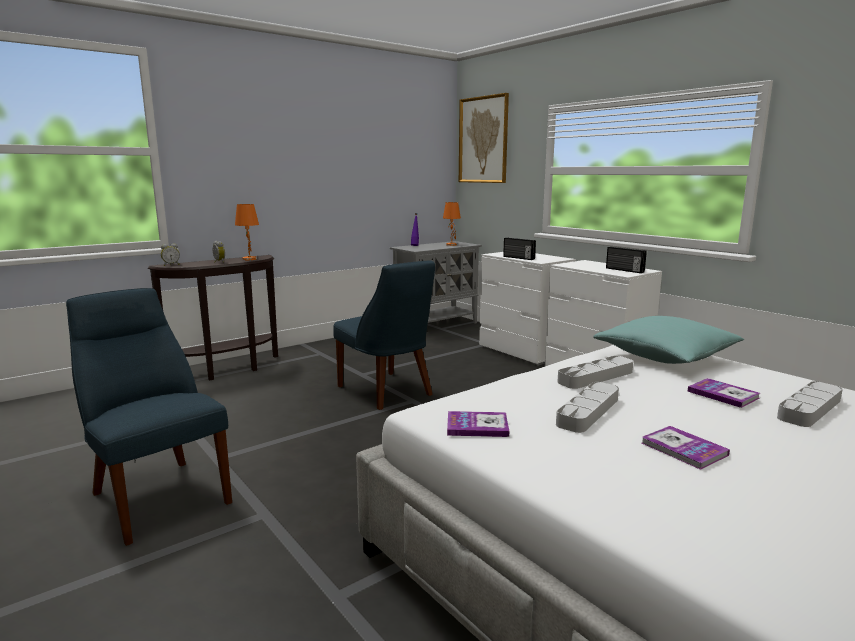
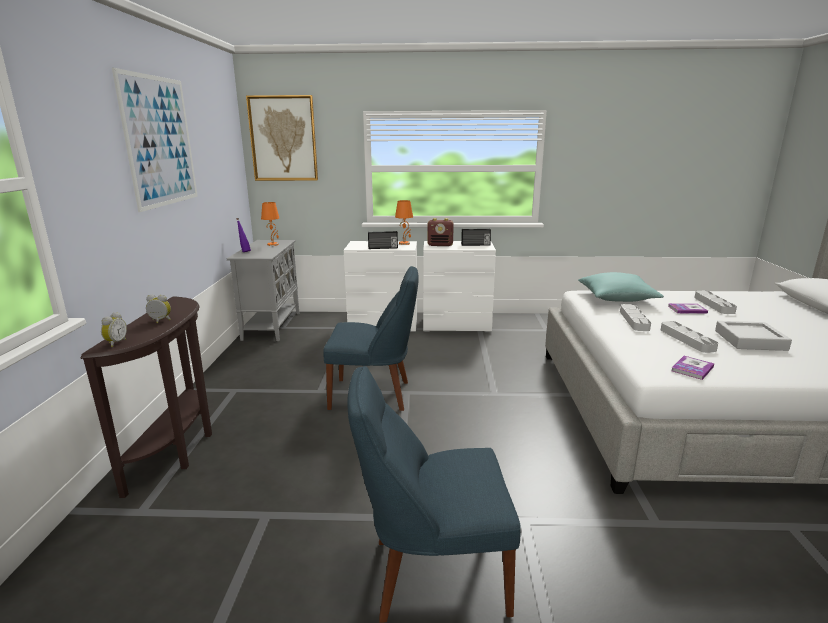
camera: 50 degrees left, 5 degrees up
orange table lamp [235,204,259,260] -> orange table lamp moved to [395,200,413,245]
book [642,426,730,470] -> grey tray [715,321,792,351]
none -> picture [112,68,198,212]
none -> radio [427,218,454,246]

